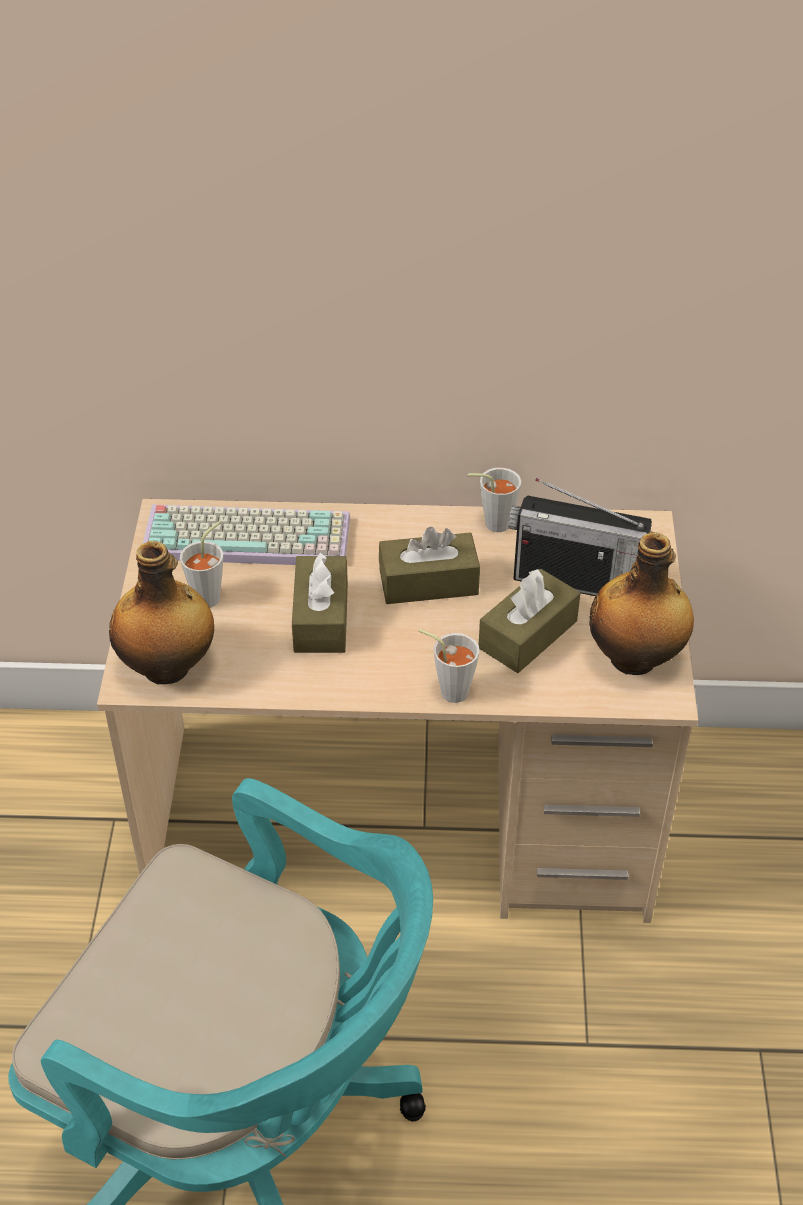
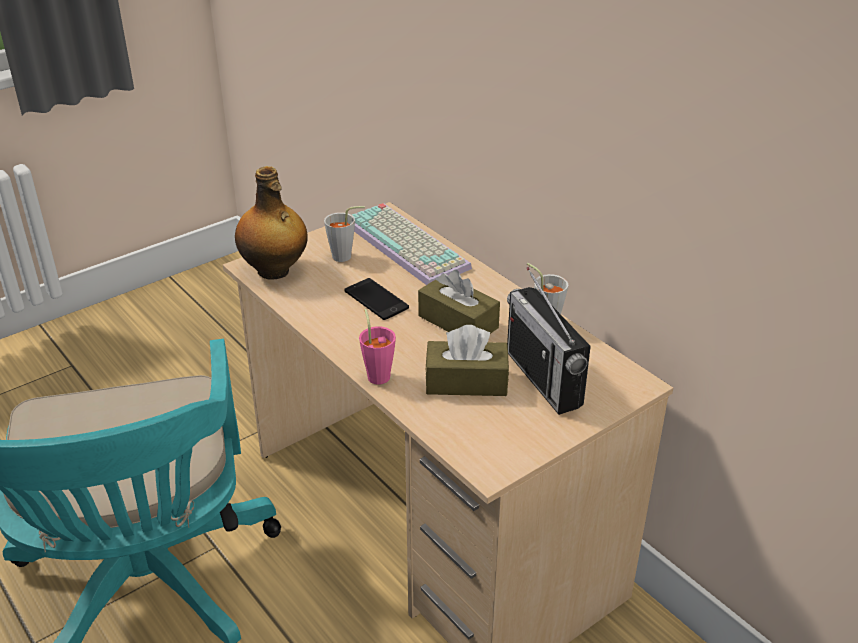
camera: 50 degrees right, 10 degrees down
brown tissue box [292,551,348,653] -> phone [344,278,409,320]
grey cup [419,629,479,703] -> pink cup [359,309,396,385]
bottle [589,532,694,675] -> none

